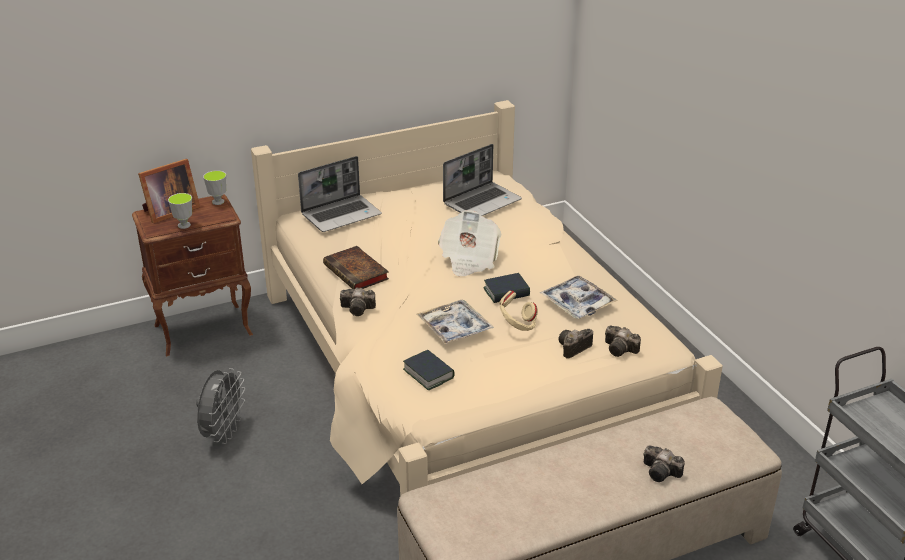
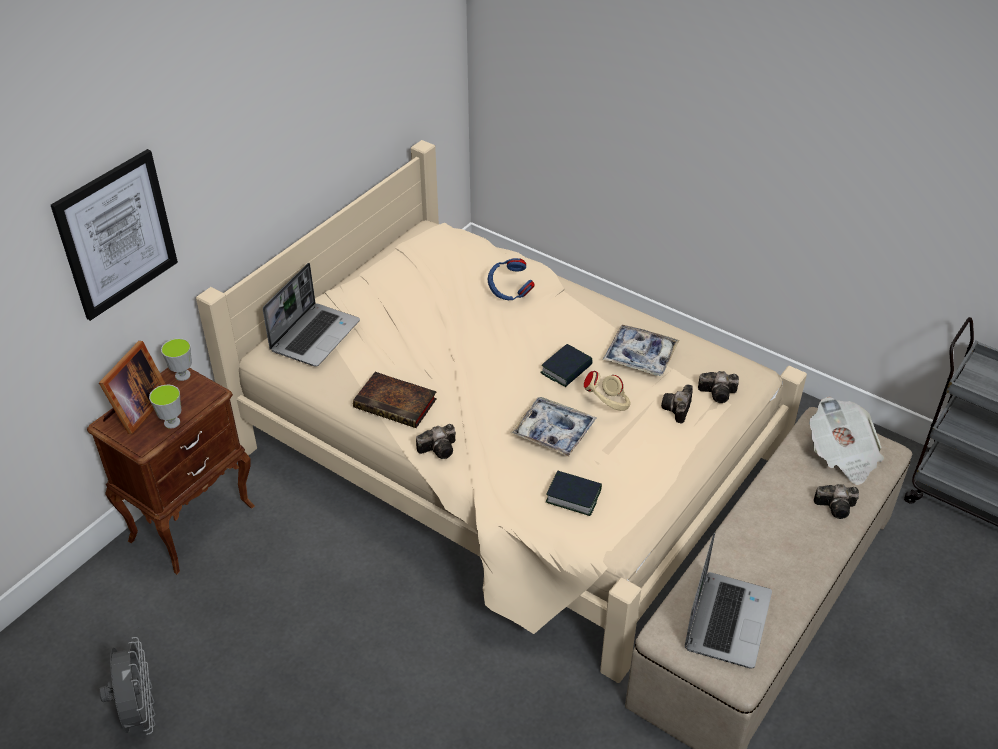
camera: 30 degrees left, 10 degrees up
grey fan [196,368,245,444] -> grey fan moved to [99,637,155,735]
newspaper [438,210,501,277] -> newspaper moved to [809,397,884,485]
laptop [443,144,522,216] -> laptop moved to [685,532,772,668]
none -> picture [51,149,178,321]
none -> blue headphones [488,258,535,300]

